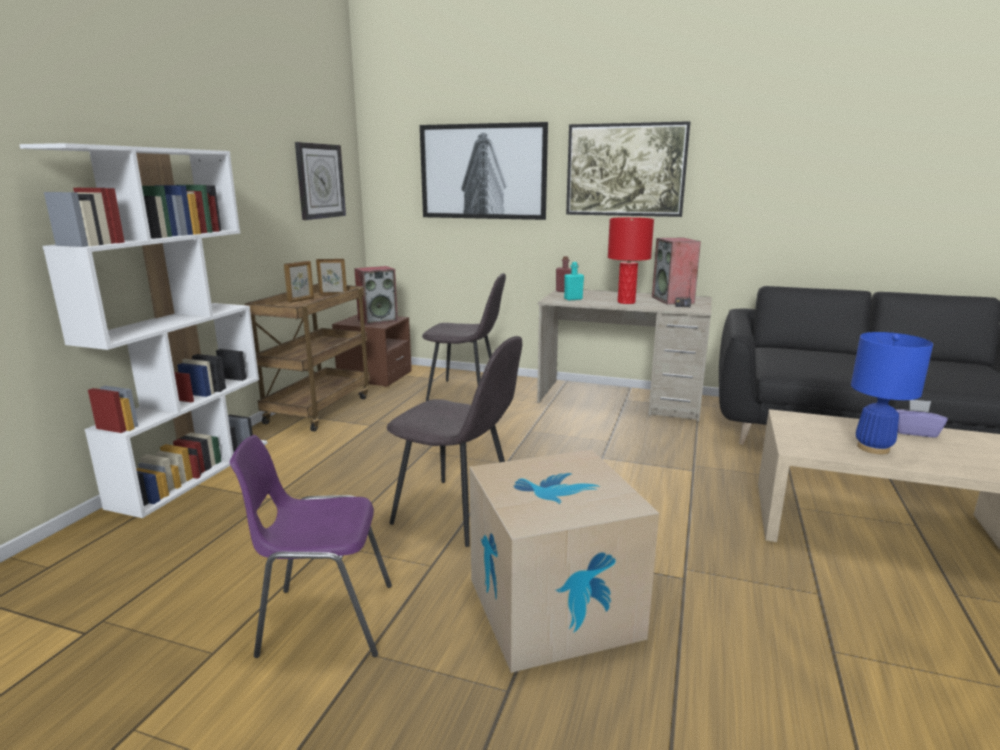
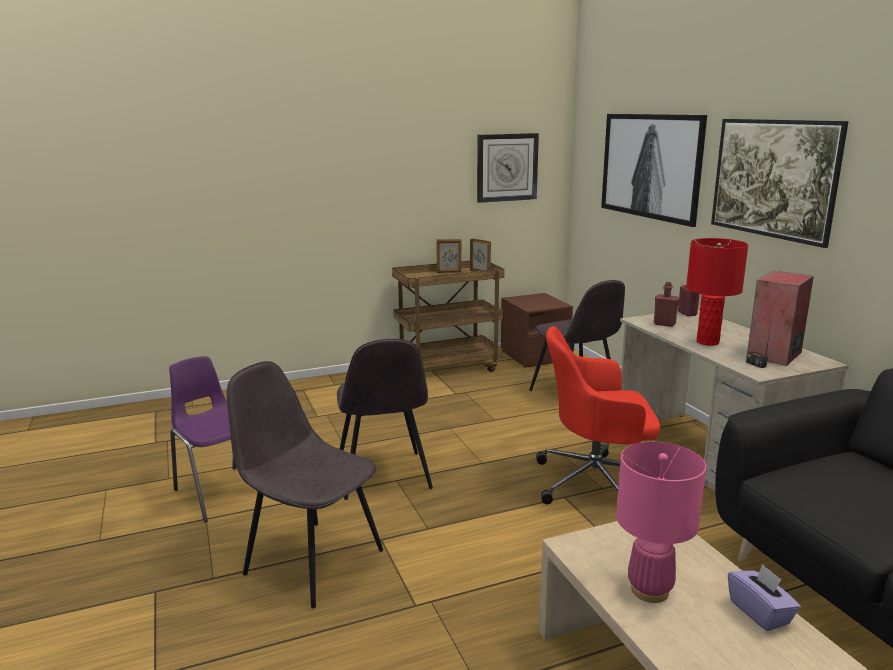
camera: 50 degrees right, 0 degrees up
white bookcase [19,143,267,518] -> none
speaker [354,266,398,325] -> none
cardboard box [469,450,659,673] -> grey chair [227,361,383,608]
turquoise bottle [564,262,584,301] -> red bottle [654,282,679,327]
blue table lamp [851,332,933,454] -> pink table lamp [616,442,706,603]
none -> red office chair [536,327,660,504]

